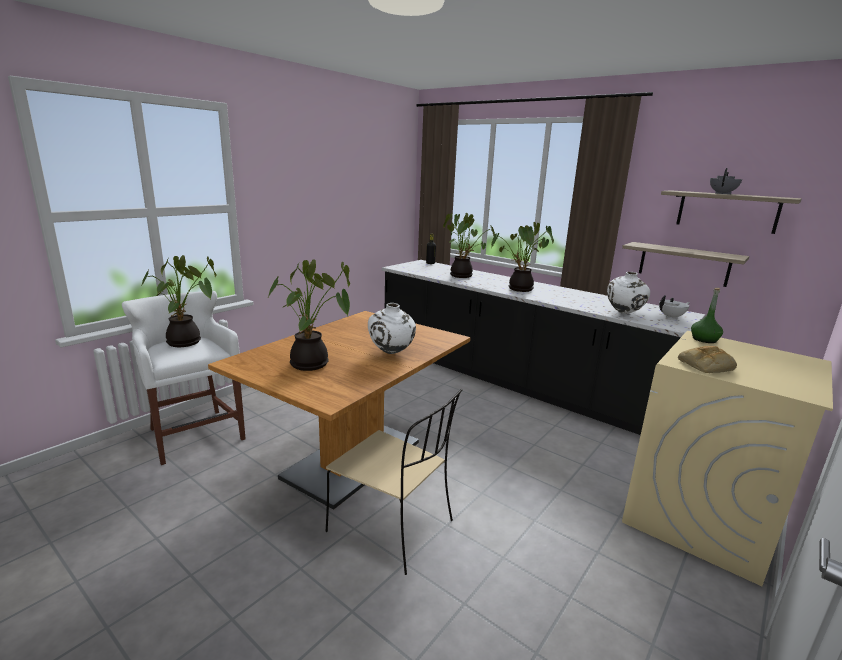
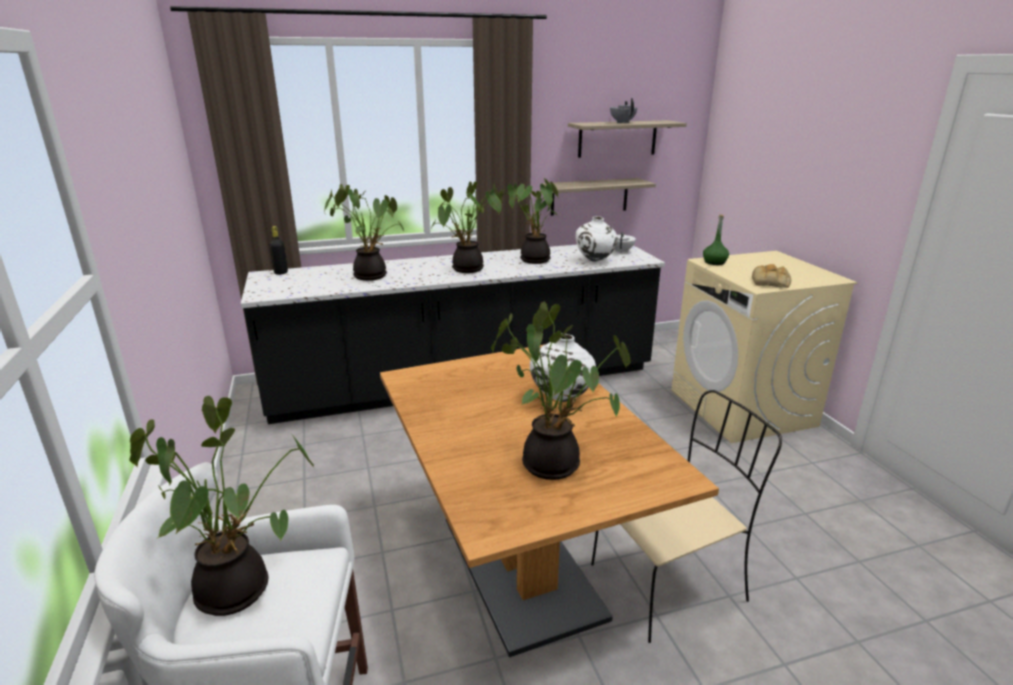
camera: 55 degrees left, 5 degrees up
none -> potted plant [500,178,559,264]

